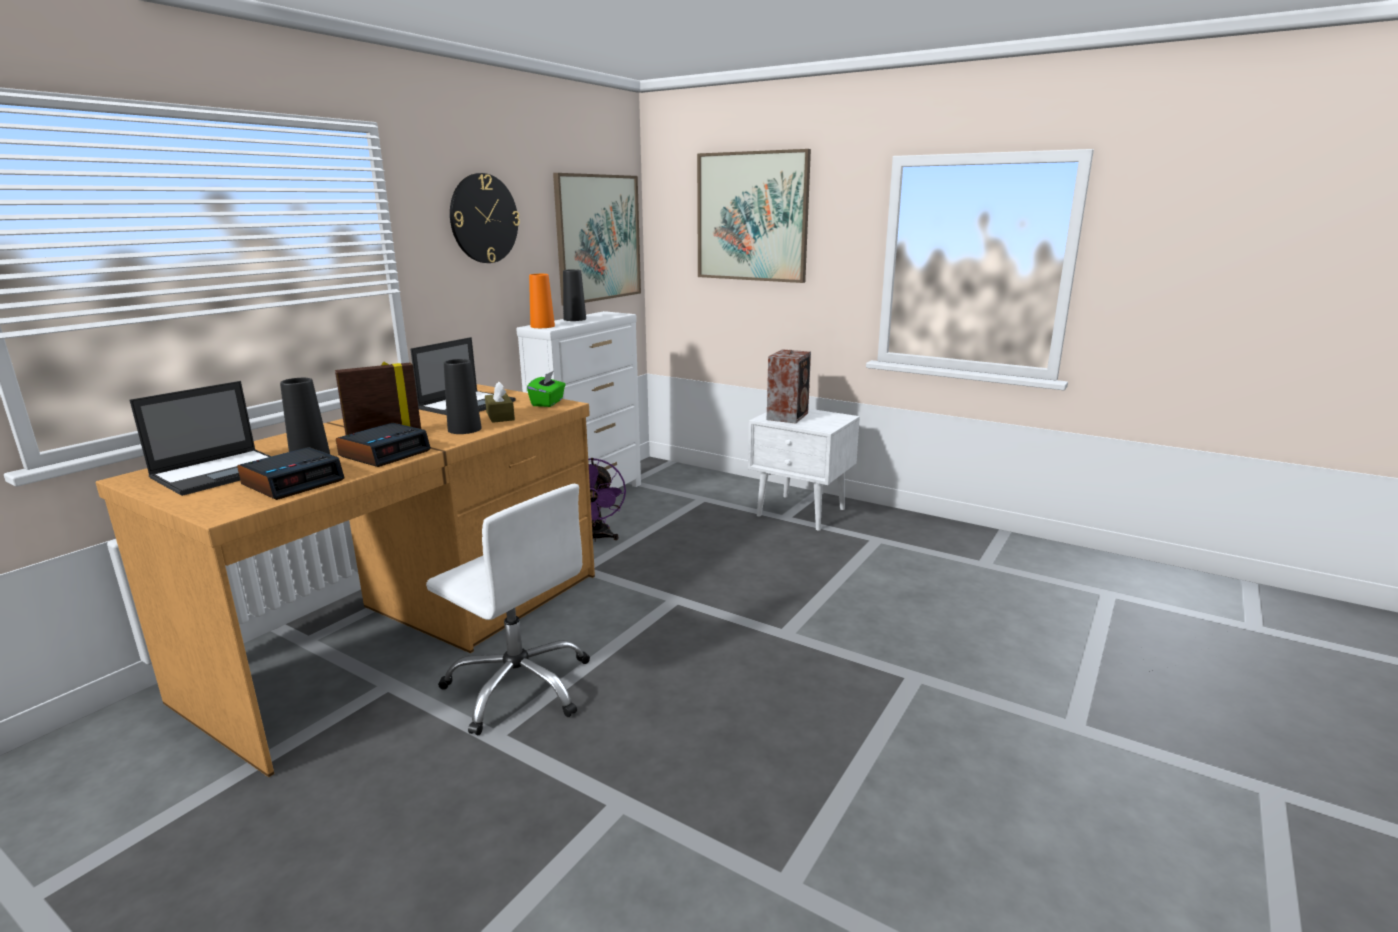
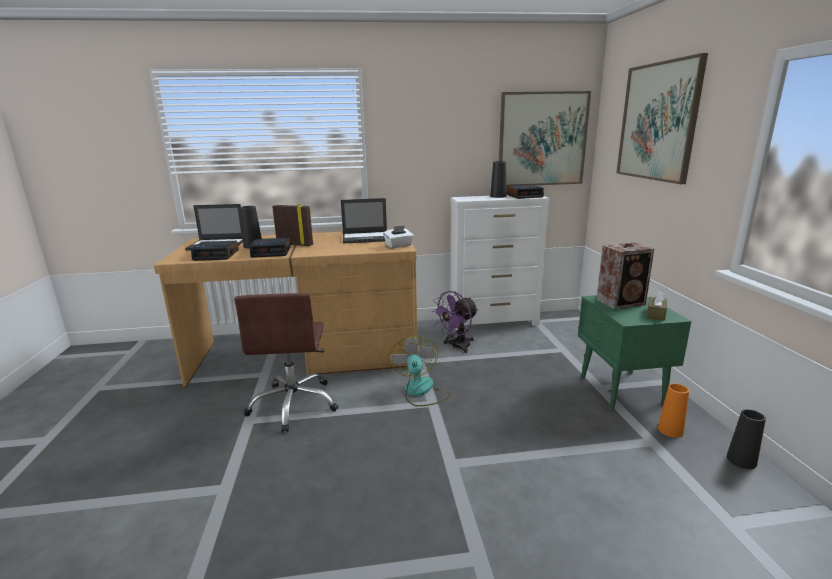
camera: 50 degrees right, 0 degrees up
white office chair [426,484,590,735] -> brown office chair [234,293,338,433]
black vase [444,359,482,434] -> black vase moved to [727,409,766,469]
wall clock [450,173,520,263] -> none
brown tissue box [485,382,515,423] -> brown tissue box moved to [647,291,667,321]
green tissue box [527,371,566,407] -> white tissue box [383,225,414,248]
orange vase [529,274,555,328] -> orange vase moved to [658,383,689,438]
white nightstand [748,409,860,531] -> green nightstand [578,295,691,410]
none -> fan [389,336,450,407]
none -> alarm clock [506,185,544,199]

